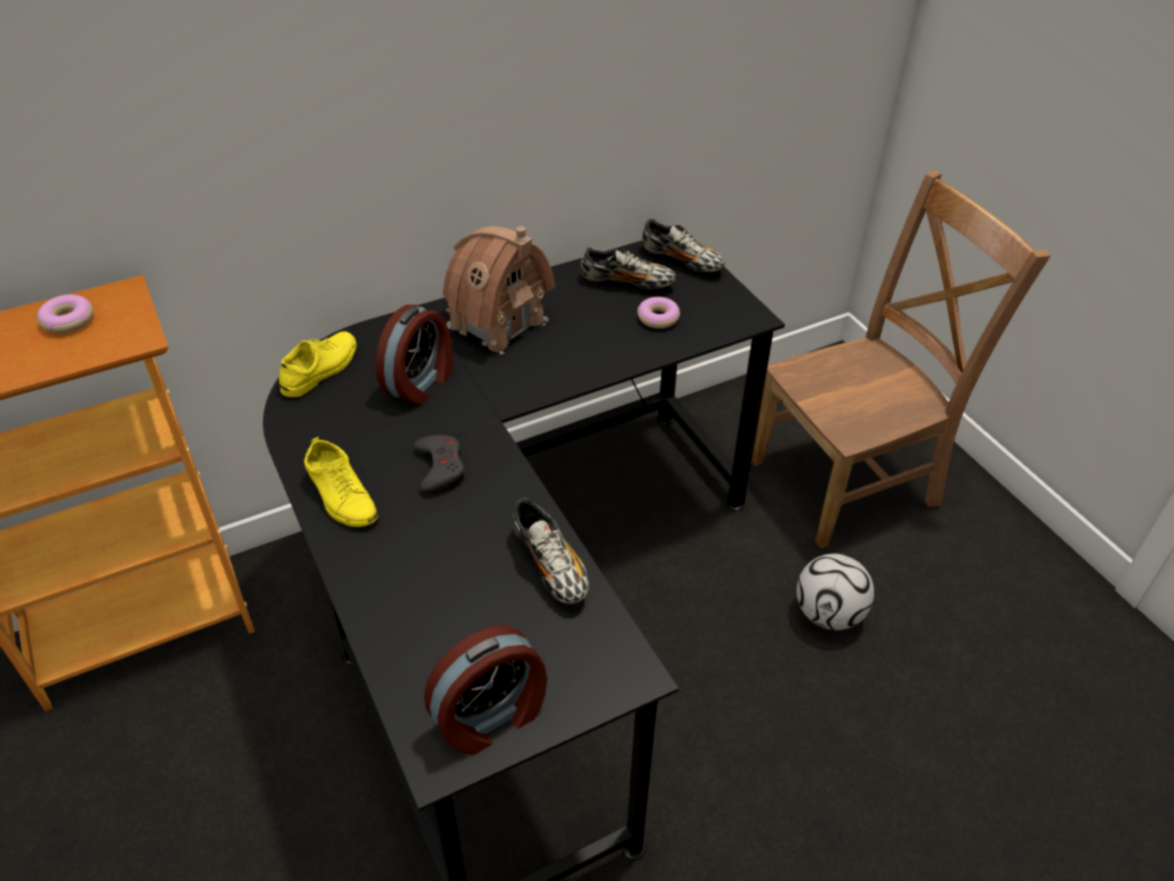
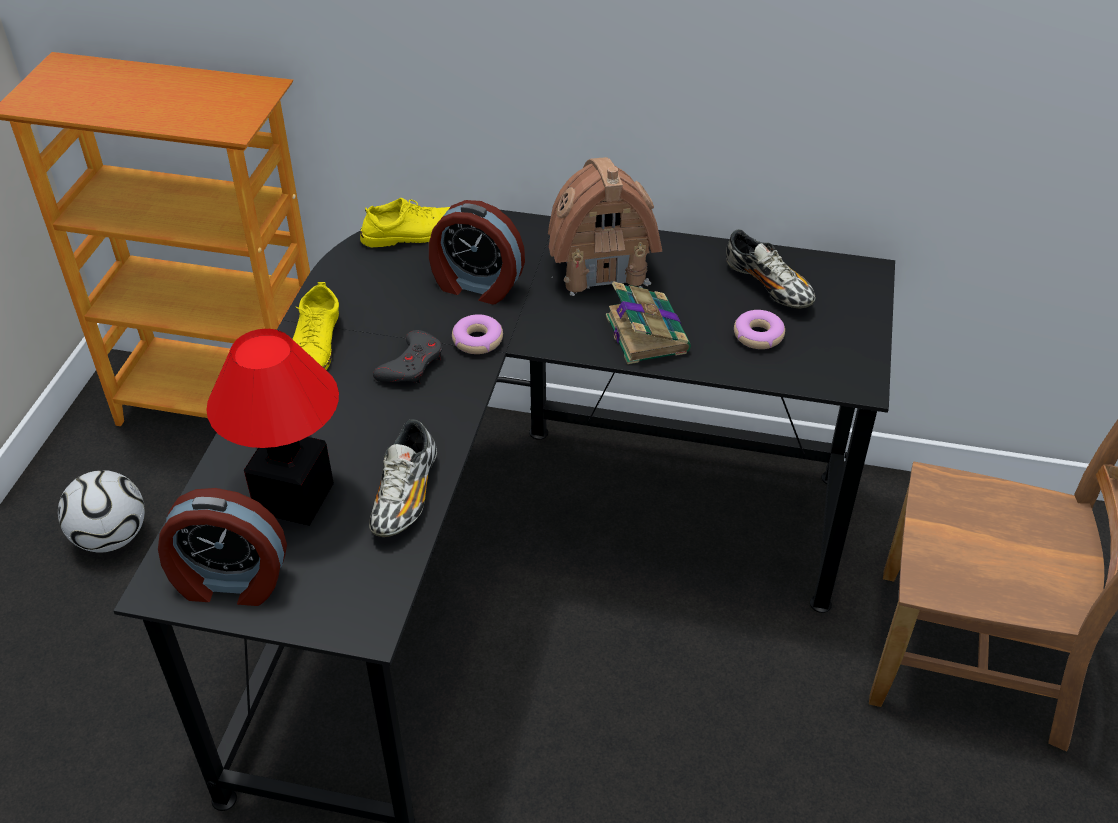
camera: 40 degrees right, 0 degrees up
donut [37,295,93,334] -> donut moved to [452,314,503,354]
alarm clock [376,305,453,405] -> alarm clock turned 45 degrees clockwise [429,200,525,304]
shoe [642,219,725,272] -> none
football [796,554,874,630] -> football moved to [58,470,145,553]
none -> table lamp [206,329,339,526]
none -> book [606,281,691,364]

